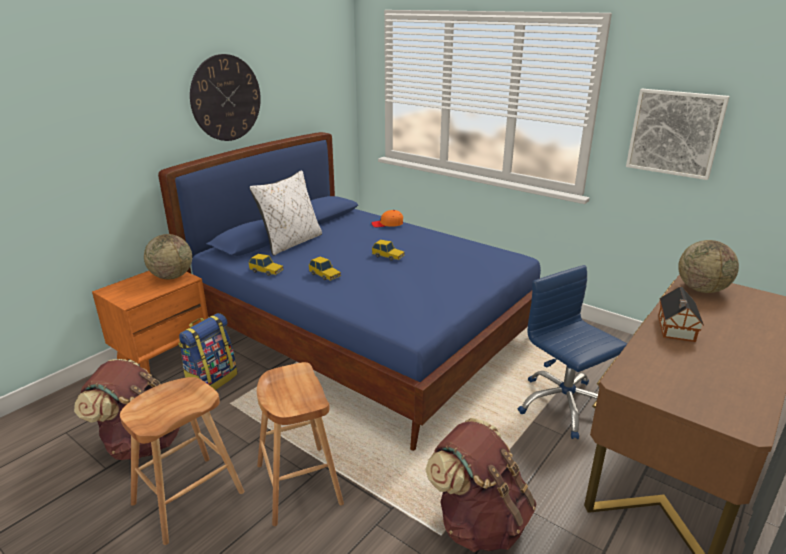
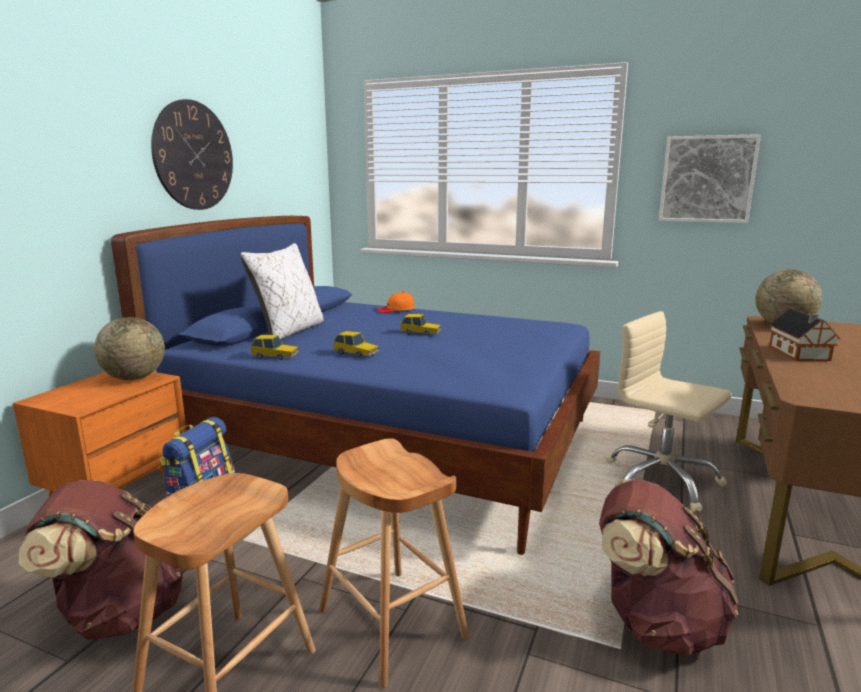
camera: 15 degrees left, 10 degrees down
blue office chair [518,265,627,439] -> beige office chair [606,311,732,512]

